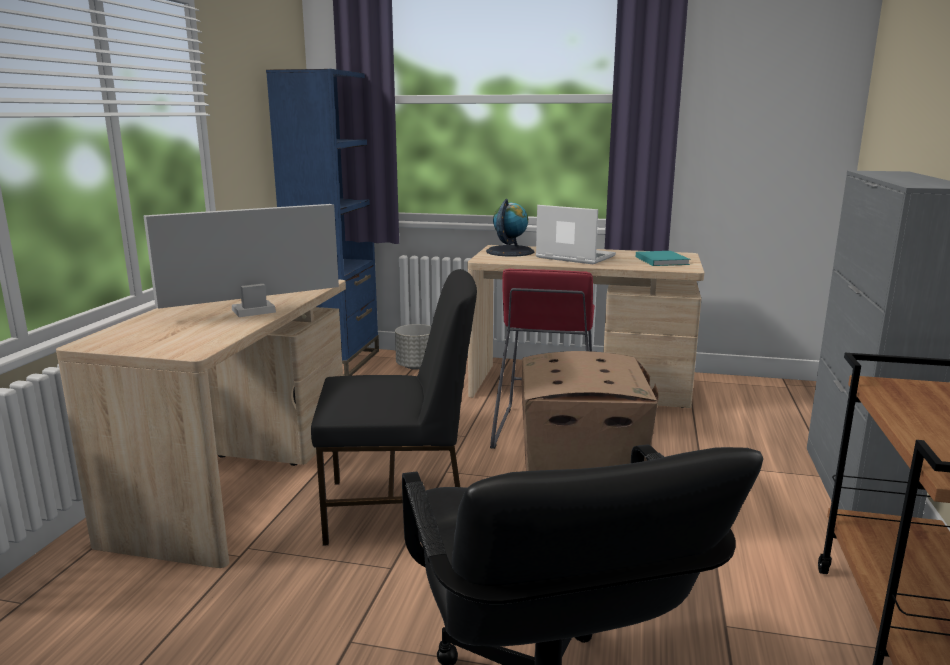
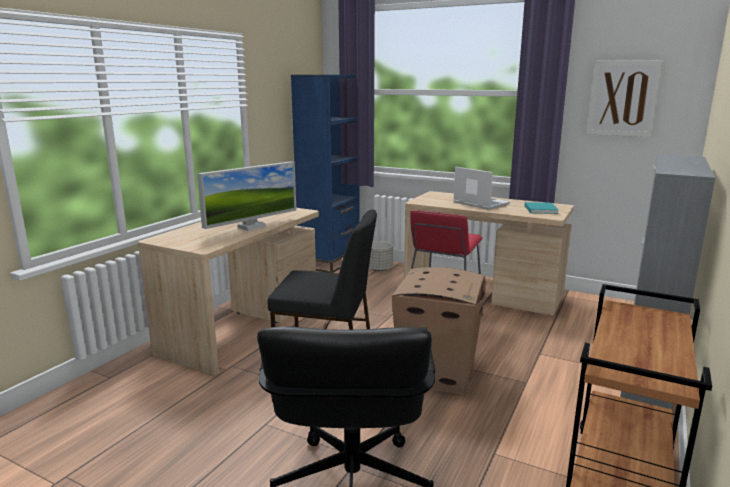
camera: 15 degrees right, 0 degrees up
monitor [143,204,339,317] -> monitor turned 150 degrees clockwise [197,161,296,231]
globe [486,199,534,256] -> none
none -> picture [587,60,664,137]

